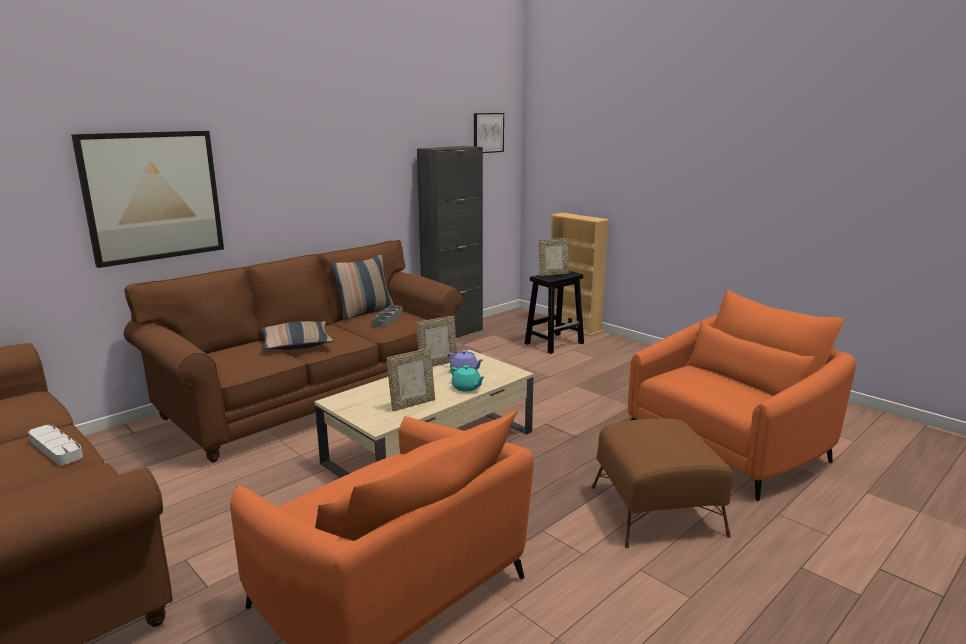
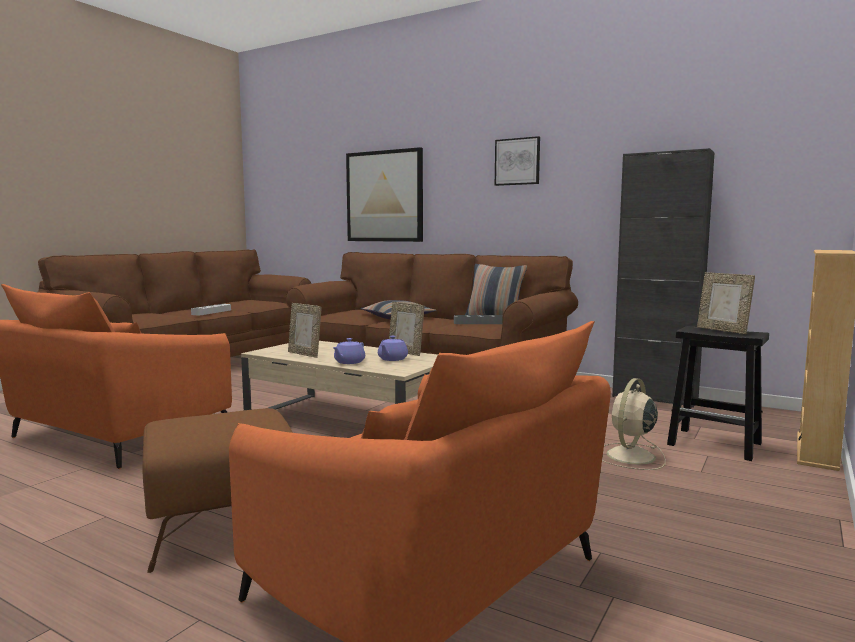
camera: 75 degrees right, 10 degrees down
turquoise teapot [450,365,485,392] -> purple teapot [333,338,365,364]
picture [474,113,504,153] -> picture moved to [495,136,540,186]
none -> beige fan [602,378,666,470]

